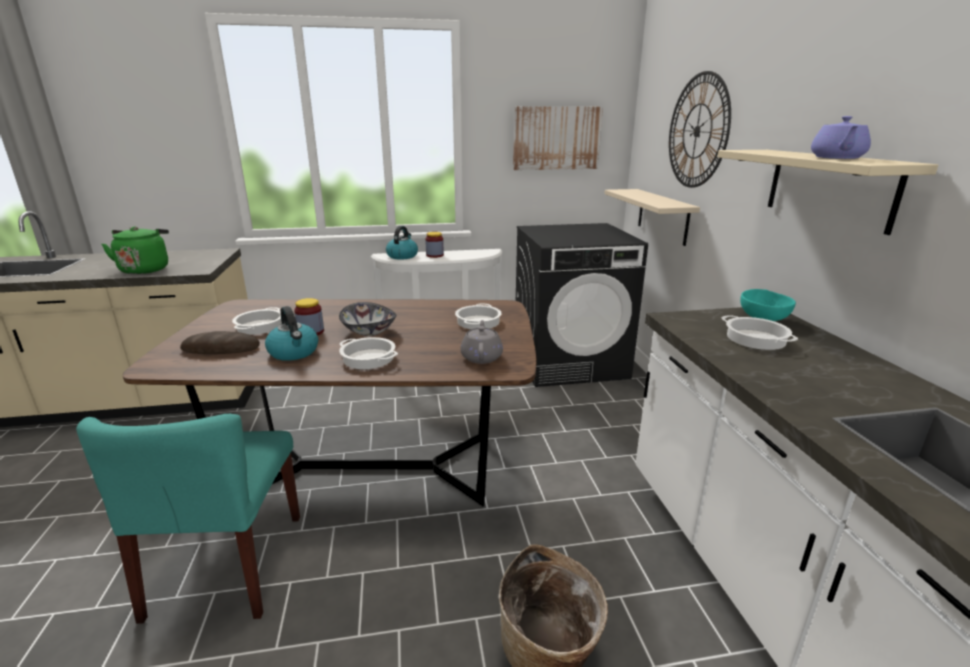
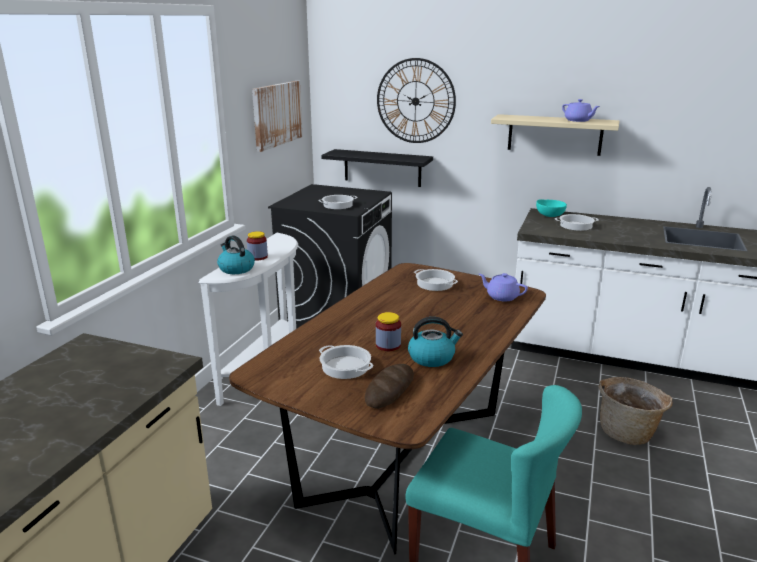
camera: 60 degrees left, 0 degrees up
green kettle [101,227,169,274] -> none
bowl [339,302,396,336] -> none
cooking pot [339,337,398,369] -> cooking pot moved to [319,195,358,209]
grey teapot [461,320,503,364] -> purple teapot [479,273,528,301]
beige shelf [604,189,700,246] -> black shelf [321,149,433,187]

